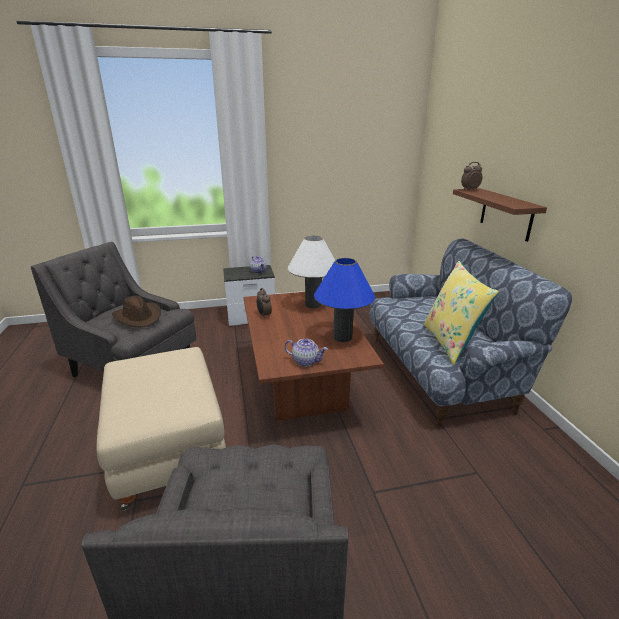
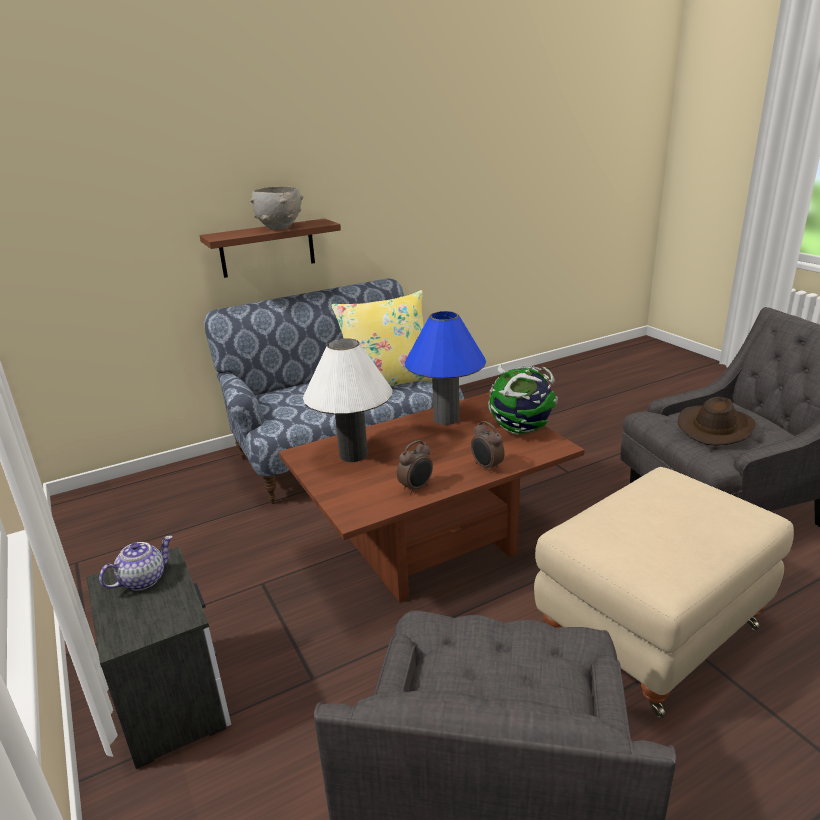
camera: 105 degrees left, 0 degrees up
brown hat [112,296,161,327] -> brown hat moved to [678,397,756,446]
teapot [284,338,328,367] -> globe [488,364,558,435]
alarm clock [461,162,482,191] -> alarm clock moved to [471,421,505,473]
none -> grey bowl [249,187,304,230]

